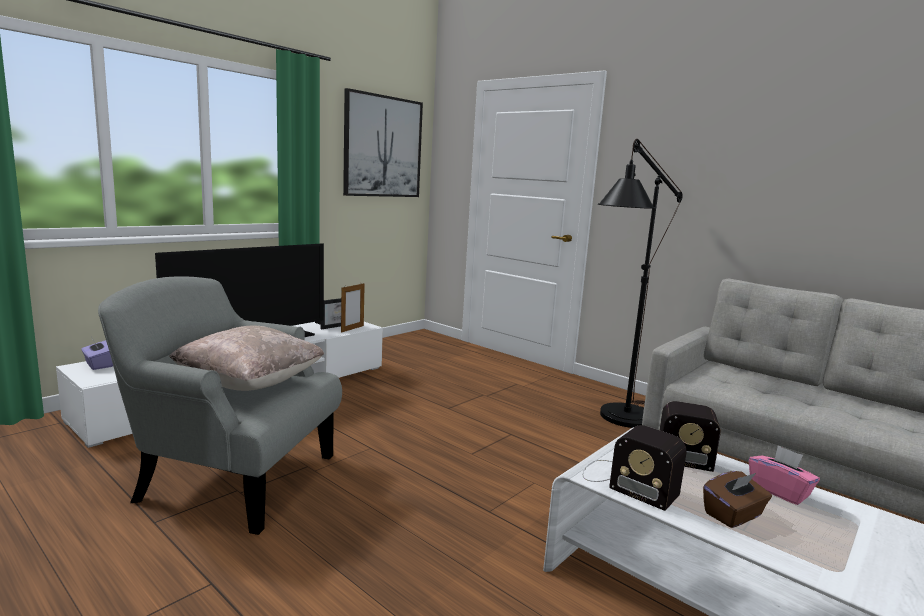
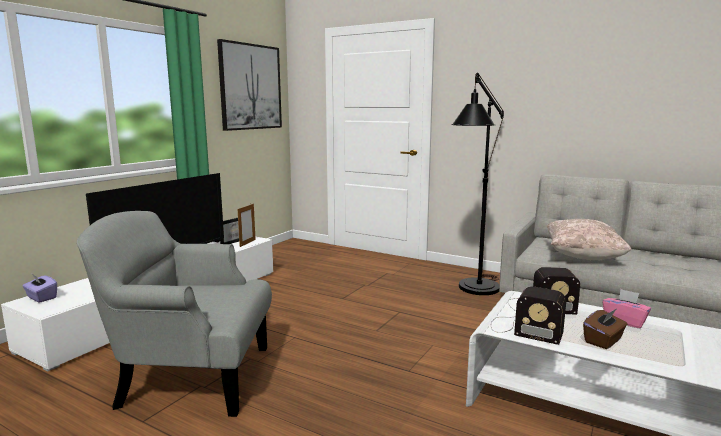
camera: 10 degrees left, 0 degrees up
beige pillow [169,326,324,391] -> beige pillow moved to [547,219,632,260]

